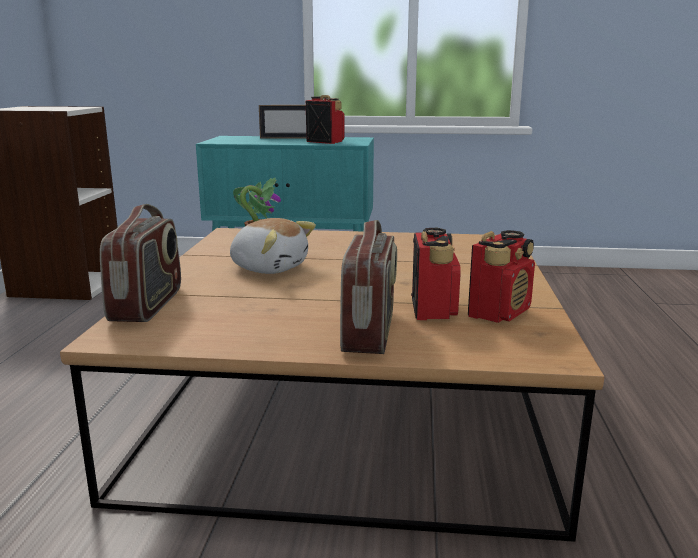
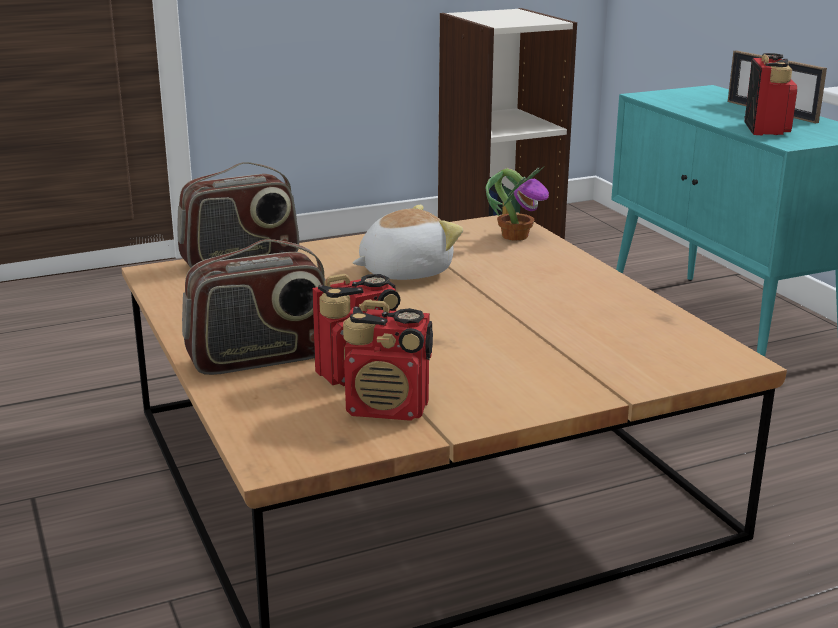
camera: 60 degrees right, 5 degrees up
plush toy [230,218,316,274] -> plush toy turned 120 degrees counterclockwise [352,205,463,280]

